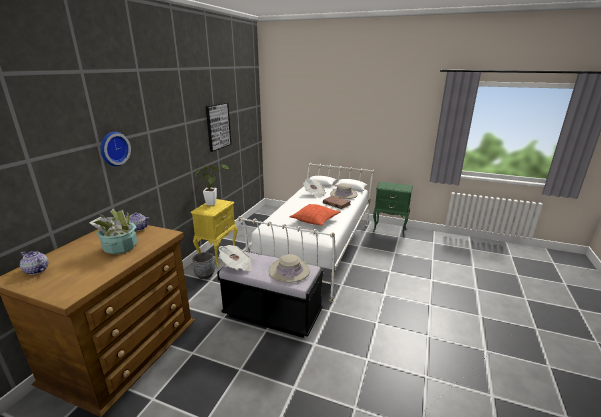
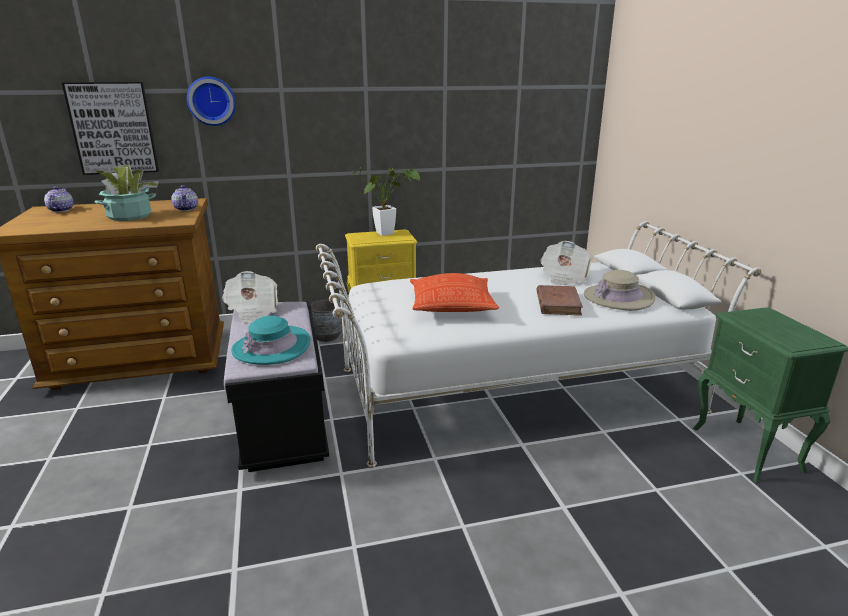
camera: 55 degrees right, 0 degrees up
picture [206,103,231,152] -> picture moved to [62,82,159,175]
beige hat [269,254,310,283] -> turquoise hat [231,316,311,365]

